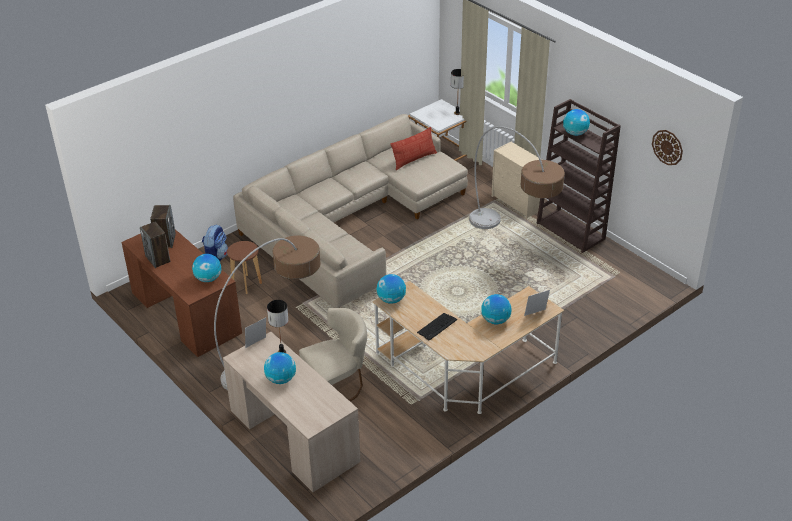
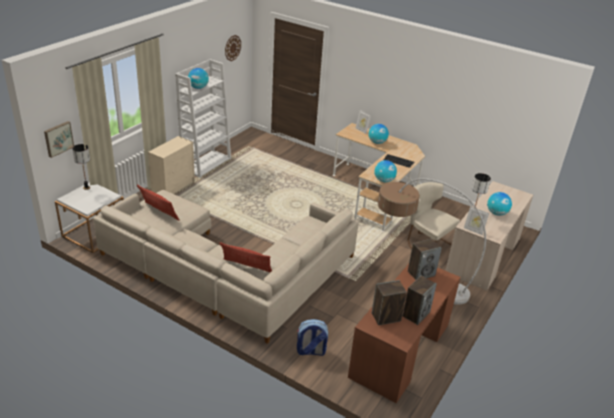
camera: 110 degrees left, 5 degrees down
globe [192,254,221,282] -> speaker [408,238,442,280]
brown stool [227,241,262,294] -> none
floor lamp [469,126,565,229] -> none
brown bookcase [536,99,621,253] -> white bookcase [175,59,231,178]
none -> picture [44,121,74,158]
none -> pillow [219,242,272,272]

